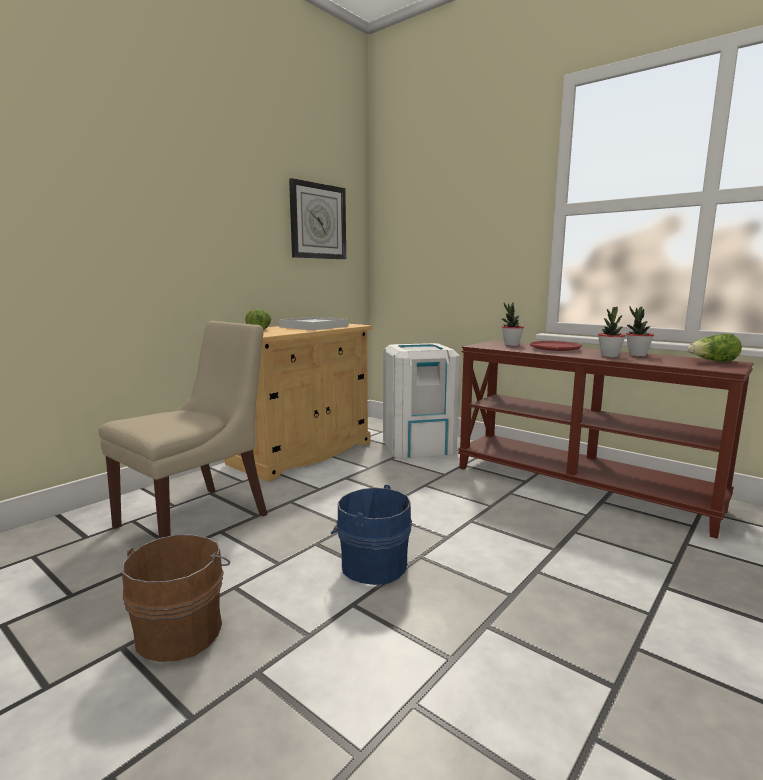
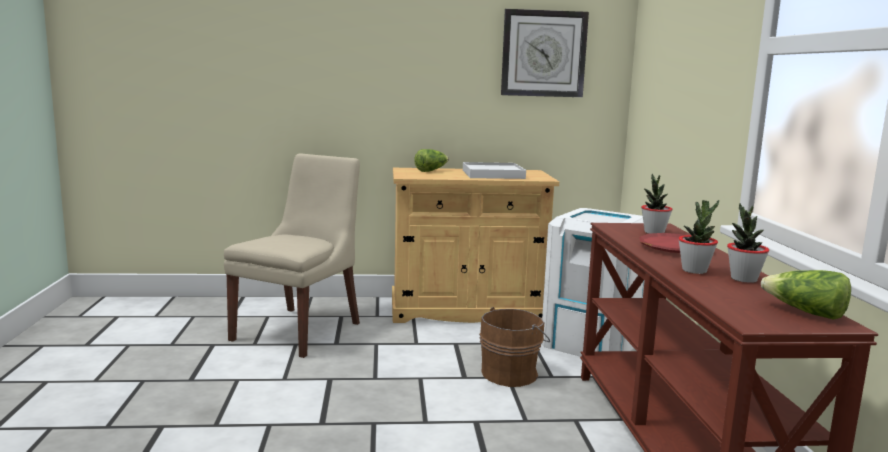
camera: 45 degrees right, 0 degrees up
beige chair [99,321,268,538] -> beige chair turned 60 degrees counterclockwise [224,153,360,358]
brown bucket [122,535,230,662] -> brown bucket moved to [479,307,550,387]
blue bucket [331,485,412,585] -> none

